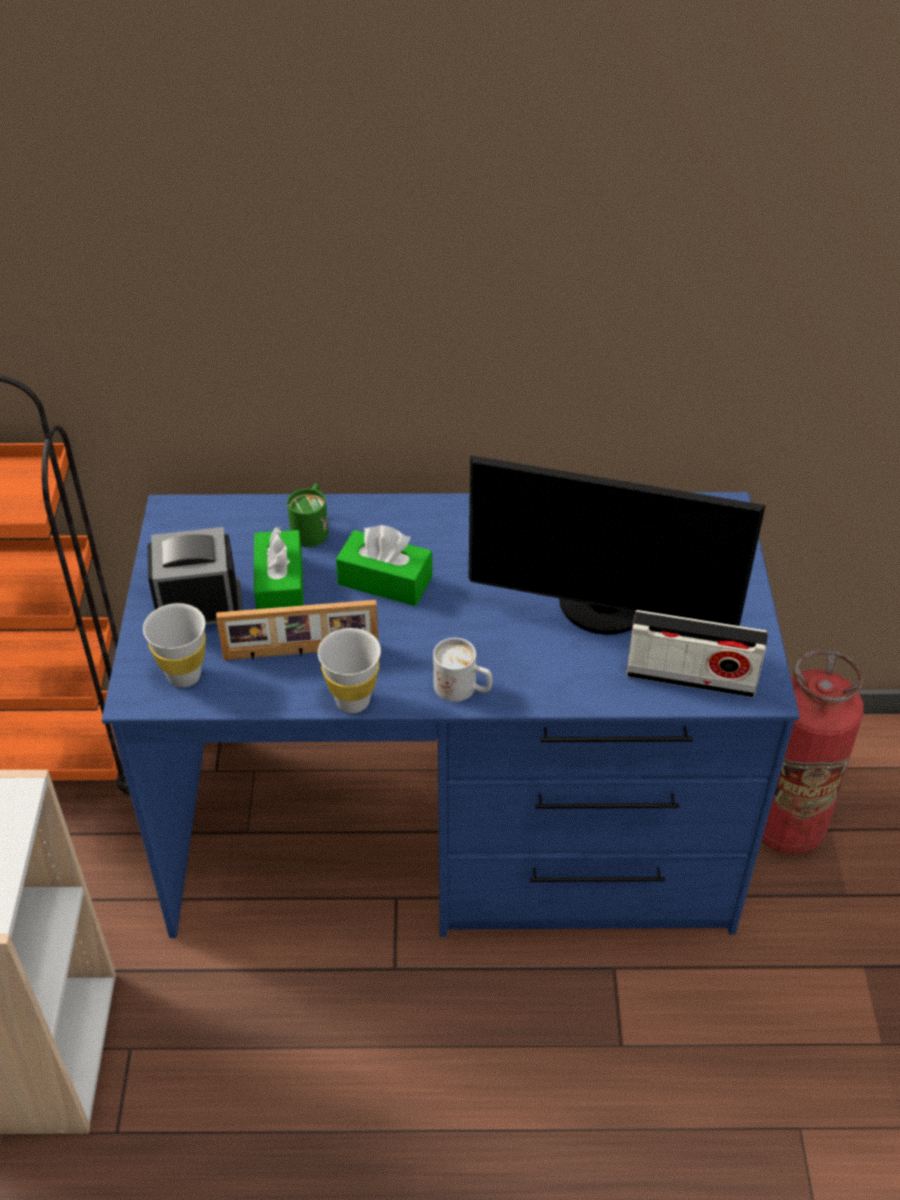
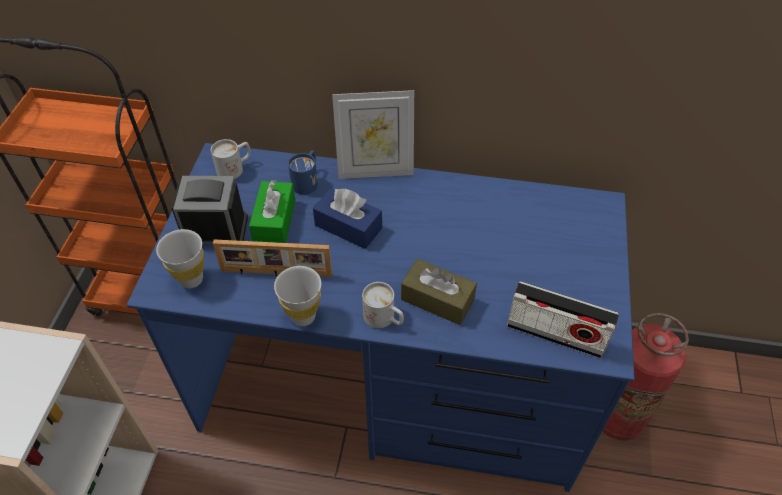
camera: 10 degrees right, 5 degrees up
green mug [287,484,329,547] -> blue mug [288,150,318,195]
green tissue box [336,525,432,606] -> blue tissue box [313,188,382,249]
monitor [469,455,766,635] -> none
none -> white mug [211,139,251,179]
none -> picture frame [332,90,414,179]
none -> brown tissue box [401,259,477,325]

